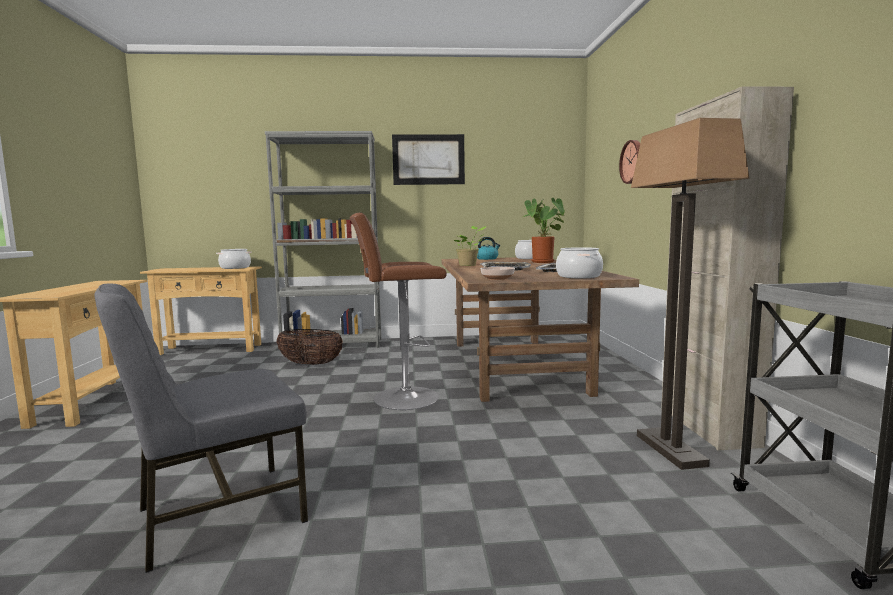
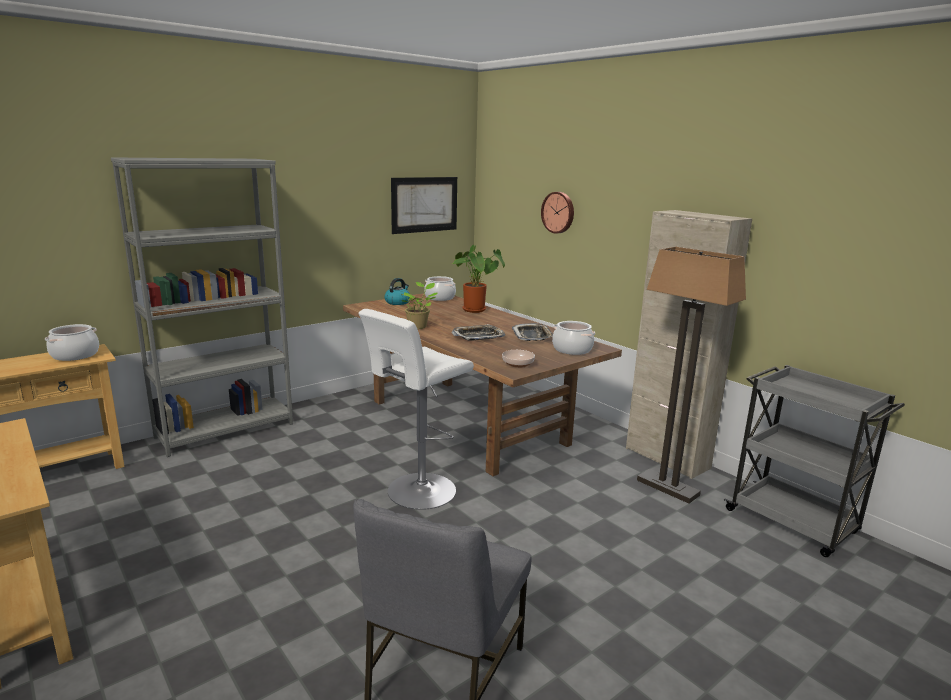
camera: 35 degrees left, 10 degrees up
basket [276,329,343,365] -> none
brown stool [350,212,447,410] -> white stool [358,309,474,510]
picture [392,134,465,185] -> picture moved to [391,177,457,234]

